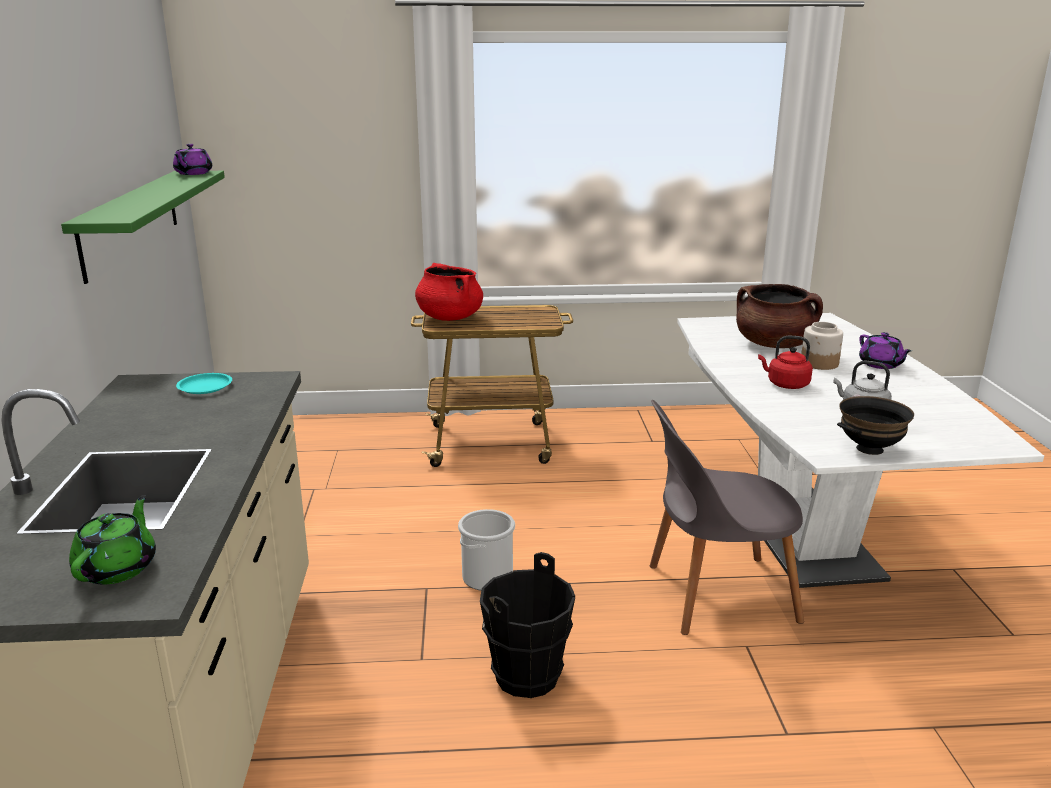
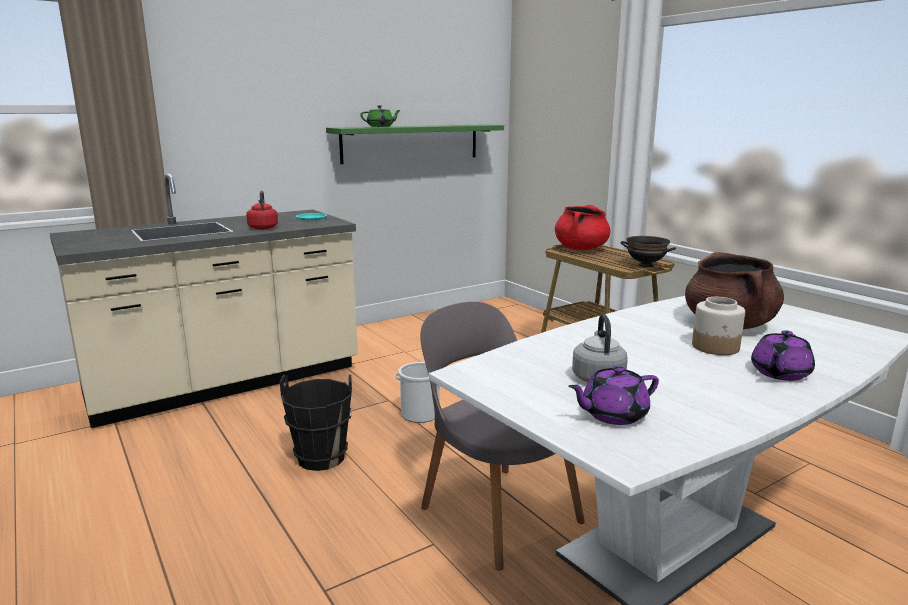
camera: 60 degrees right, 5 degrees down
green teapot [69,495,156,584] -> green teapot moved to [360,105,400,127]
purple teapot [173,144,212,175] -> purple teapot moved to [568,366,659,425]
red kettle [758,336,813,389] -> red kettle moved to [246,191,278,229]
black bowl [837,396,914,455] -> black bowl moved to [621,236,676,267]

